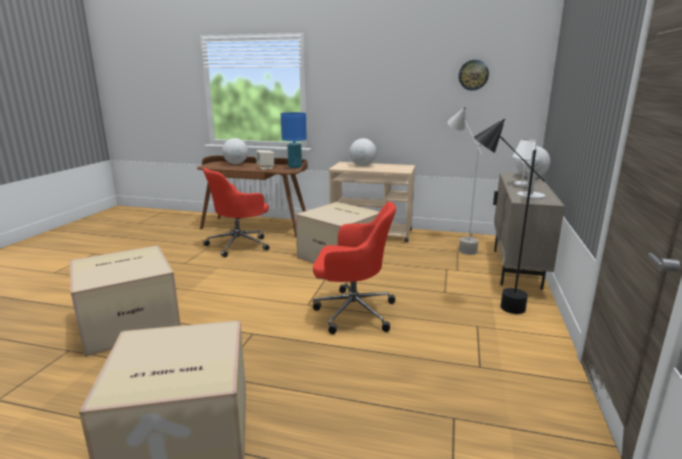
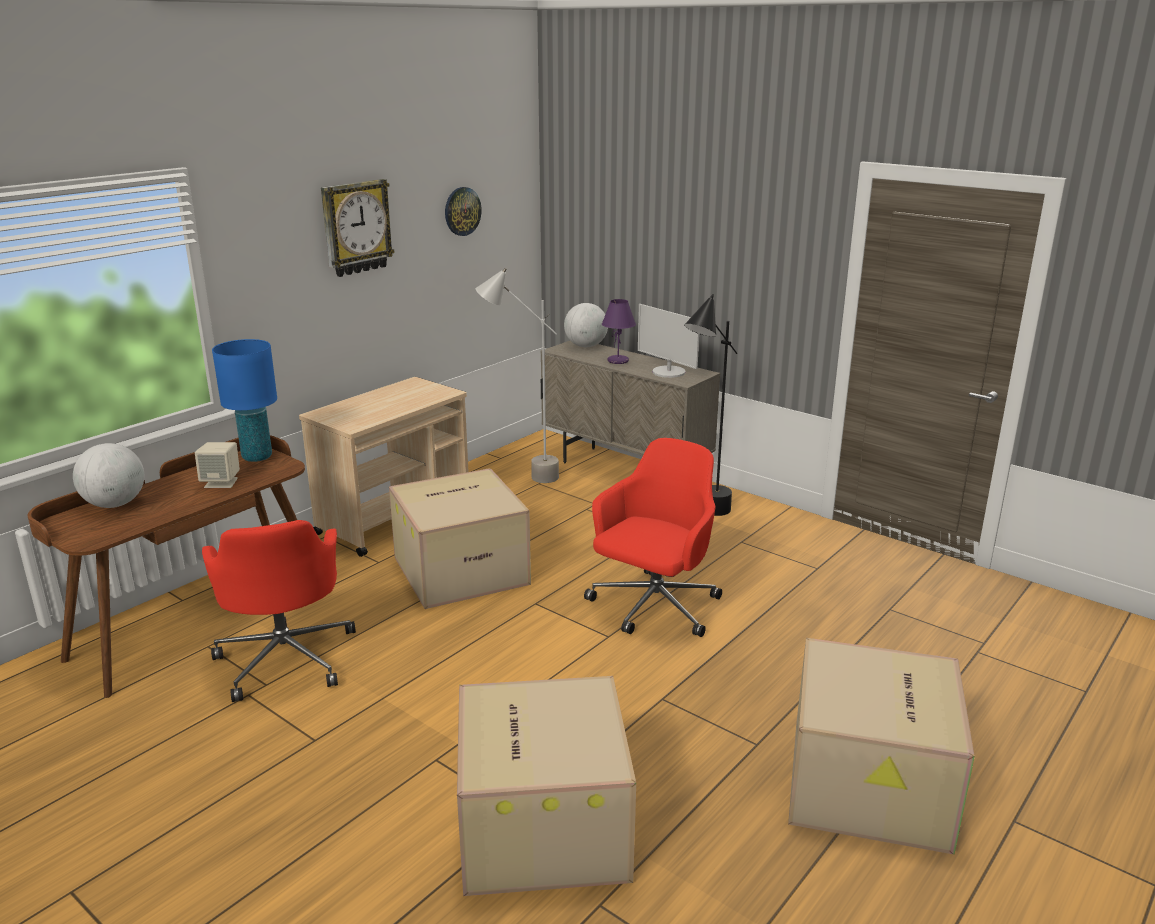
camera: 65 degrees left, 5 degrees up
globe [349,138,377,166] -> none
white table lamp [512,139,539,187] -> purple table lamp [602,299,636,364]
none -> wall clock [321,179,395,277]

